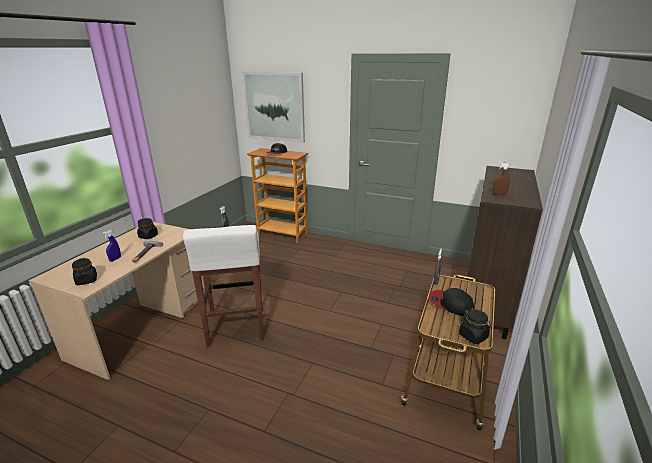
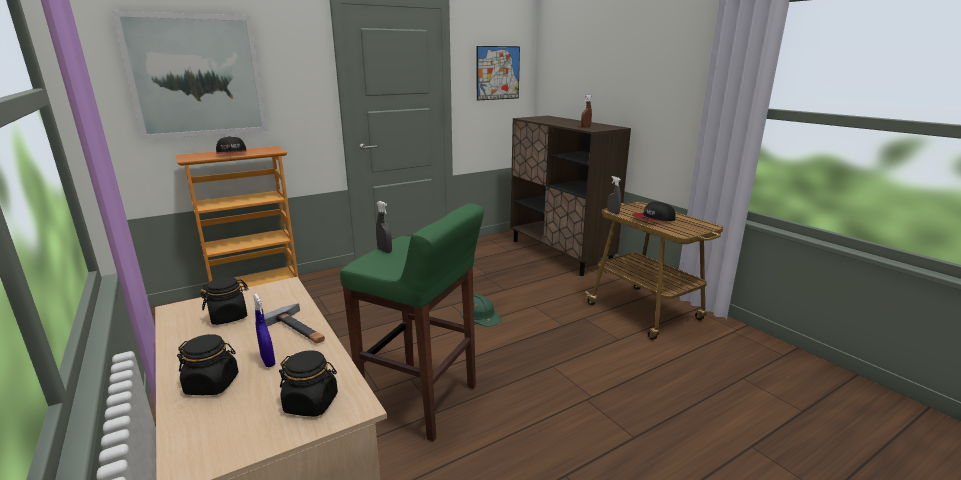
camera: 55 degrees left, 5 degrees down
white stool [183,225,264,347] -> green stool [340,203,484,441]
black jar [459,309,492,344] -> black jar moved to [177,334,239,395]
none -> green hard hat [461,295,502,327]
none -> picture [477,46,520,101]

